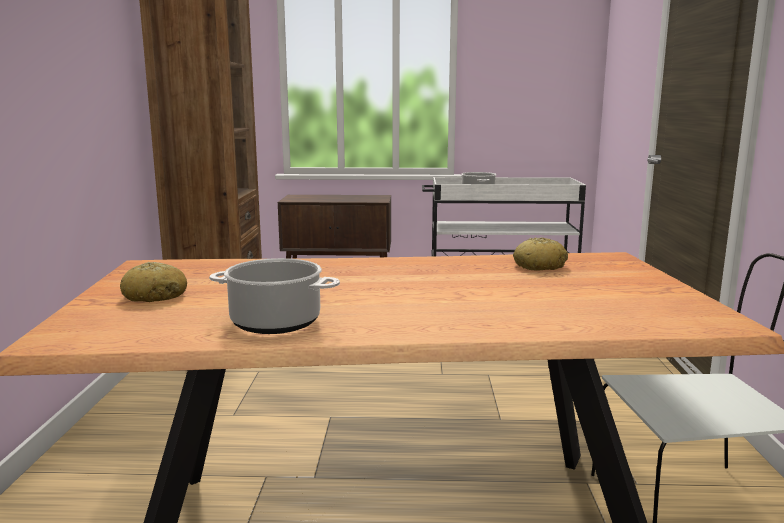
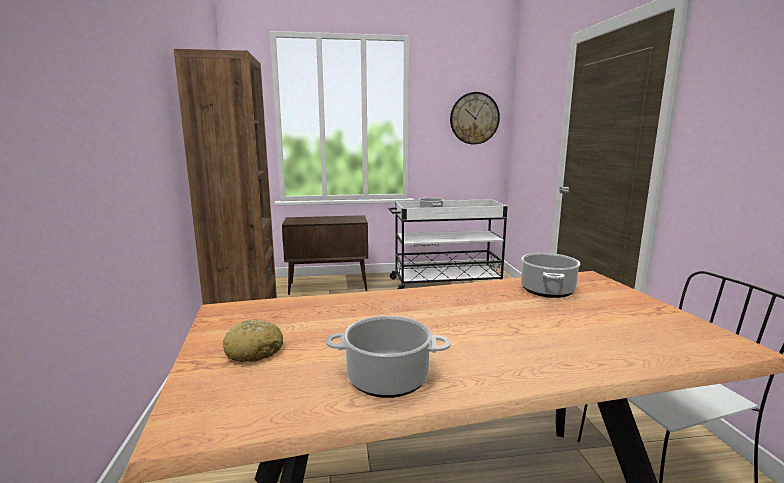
camera: 10 degrees left, 0 degrees up
bread [513,237,568,271] -> cooking pot [521,253,581,298]
none -> wall clock [450,92,500,145]

